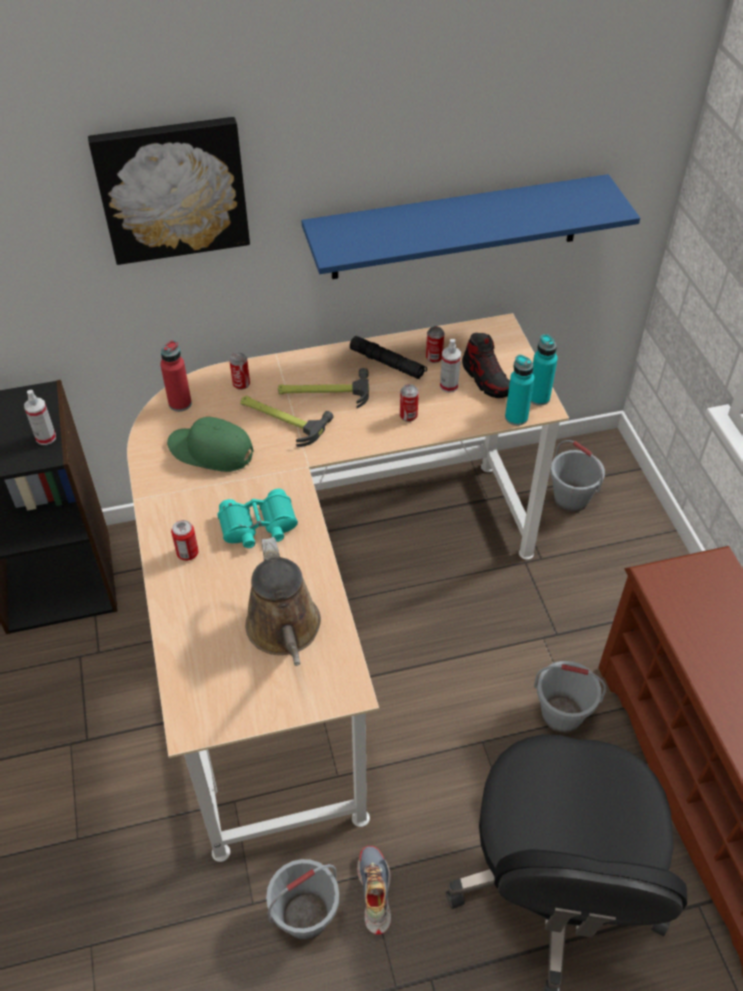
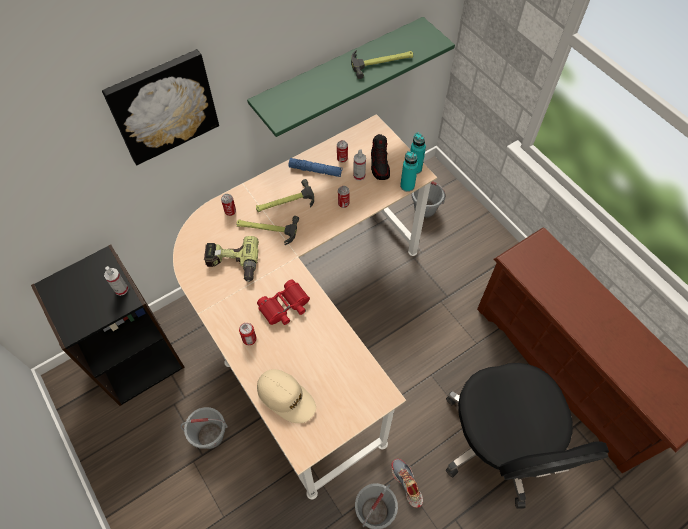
camera: 20 degrees left, 10 degrees up
red bottle [160,340,192,412] -> none
green cap [167,417,254,472] -> power drill [204,236,259,282]
turquoise binoculars [217,489,298,548] -> red binoculars [257,279,310,325]
brown watering can [245,537,321,666] -> none
blue shelf [302,174,640,279] -> green shelf [247,17,455,137]
black flashlight [350,336,427,379] -> blue flashlight [289,158,343,177]
shoe [462,333,510,398] -> shoe turned 45 degrees clockwise [371,134,390,180]
grey bucket [534,661,606,733] -> grey bucket moved to [180,407,228,449]
none -> beige cap [257,369,316,423]
none -> hammer [351,50,413,79]

